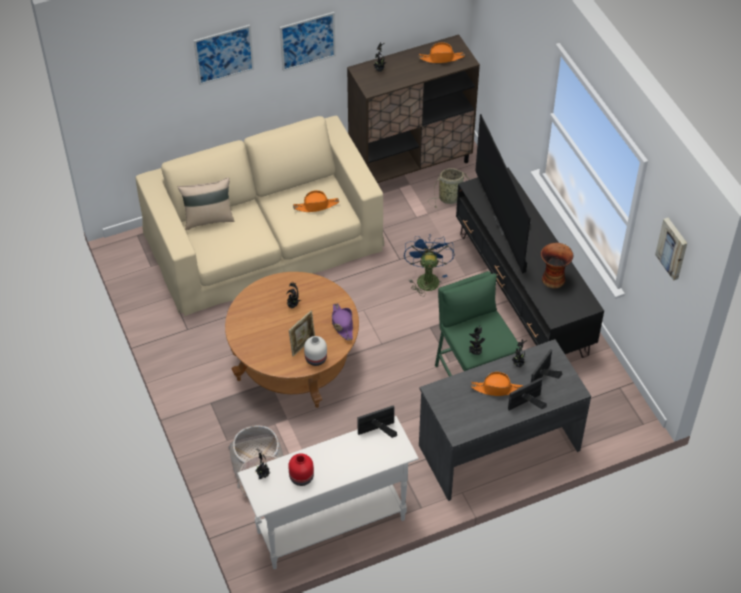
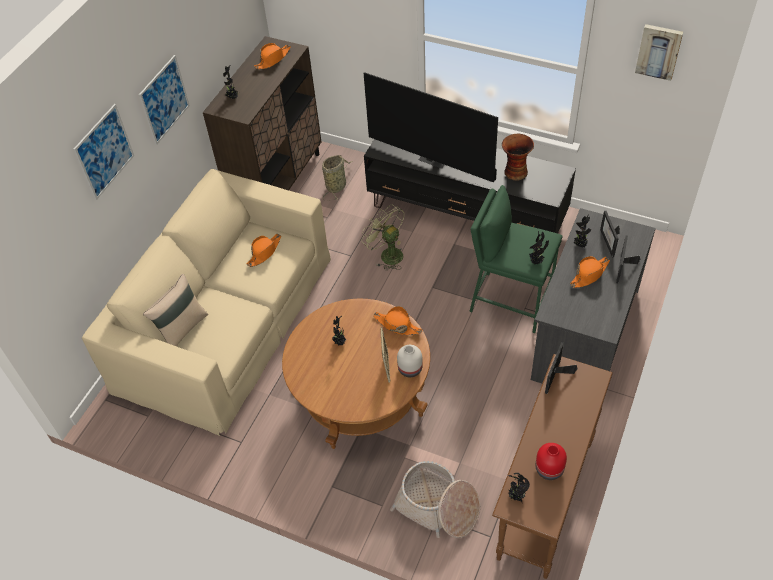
camera: 40 degrees left, 0 degrees up
white console table [237,416,419,569] -> brown console table [492,354,613,579]
purple hat [332,304,353,340] -> orange hat [373,306,423,335]
blue fan [404,234,454,294] -> green fan [362,204,404,270]

